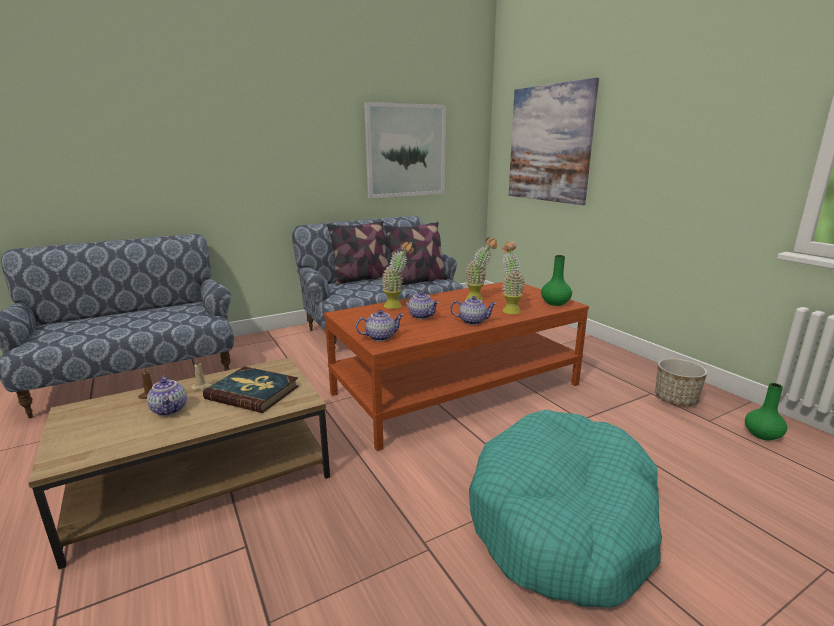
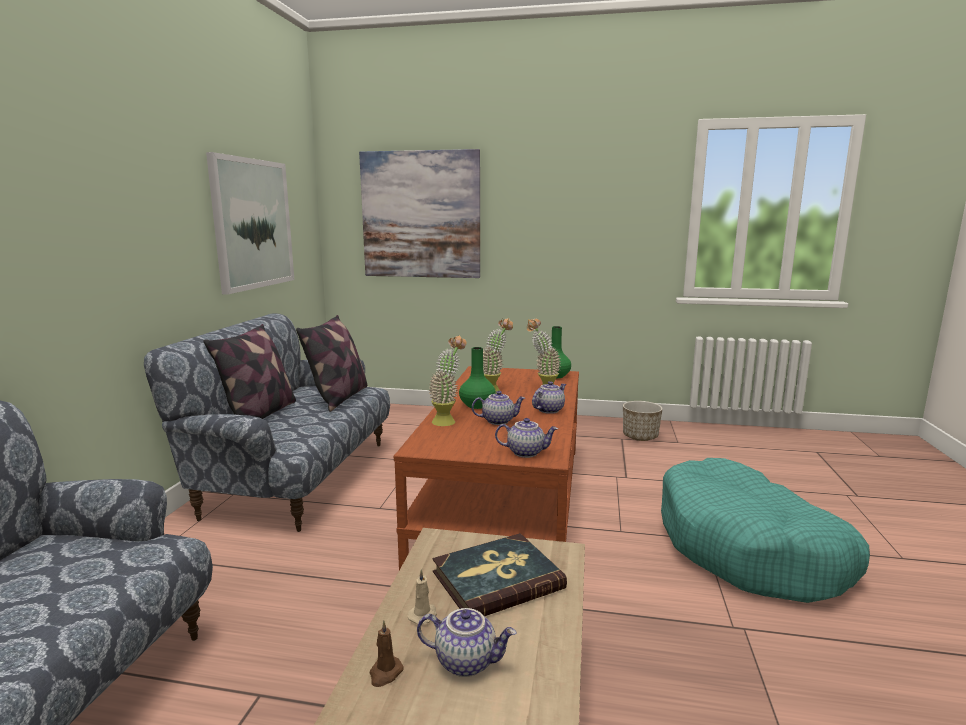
camera: 50 degrees left, 5 degrees down
teapot [356,310,404,341] -> teapot turned 75 degrees clockwise [495,418,558,458]
green vase [745,383,787,441] -> green vase moved to [459,347,496,409]

